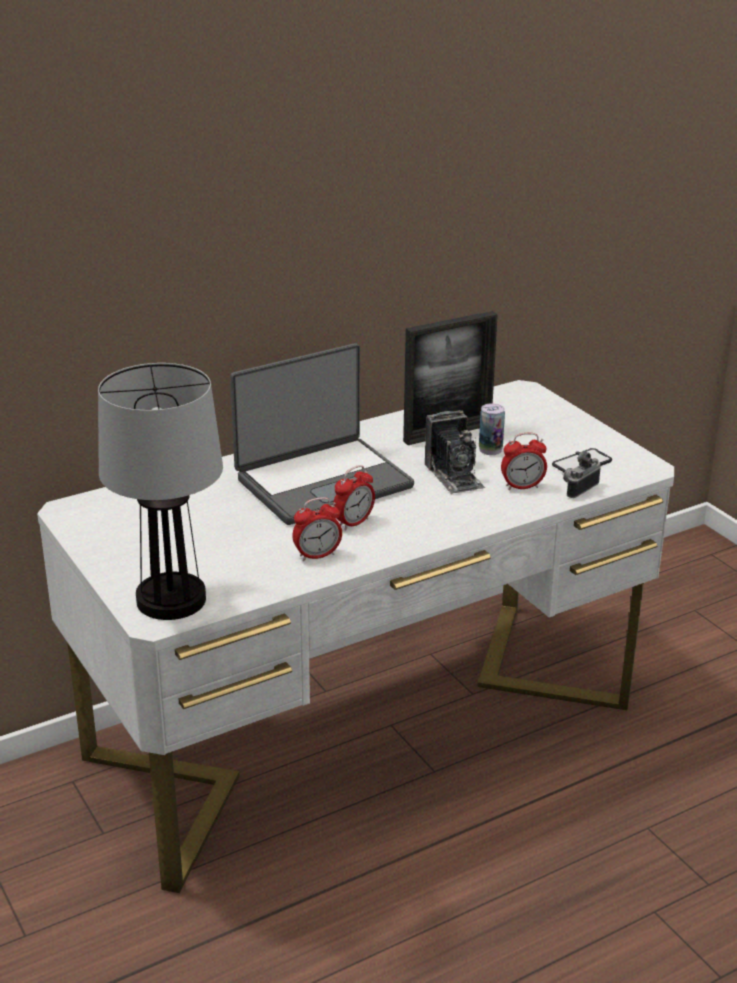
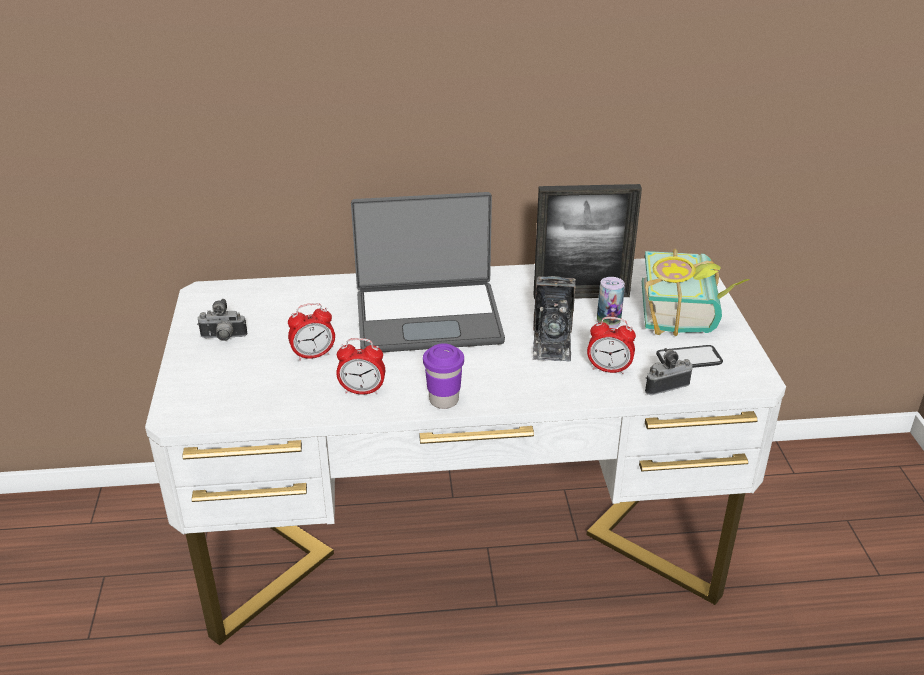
camera: 25 degrees right, 5 degrees up
table lamp [98,363,223,620] -> none
alarm clock [333,465,375,530] -> alarm clock moved to [288,303,335,361]
none -> camera [197,299,247,341]
none -> purple cup [423,343,464,409]
none -> book [642,249,750,336]

